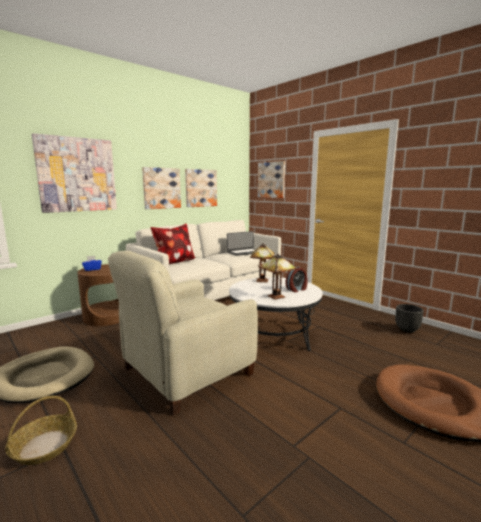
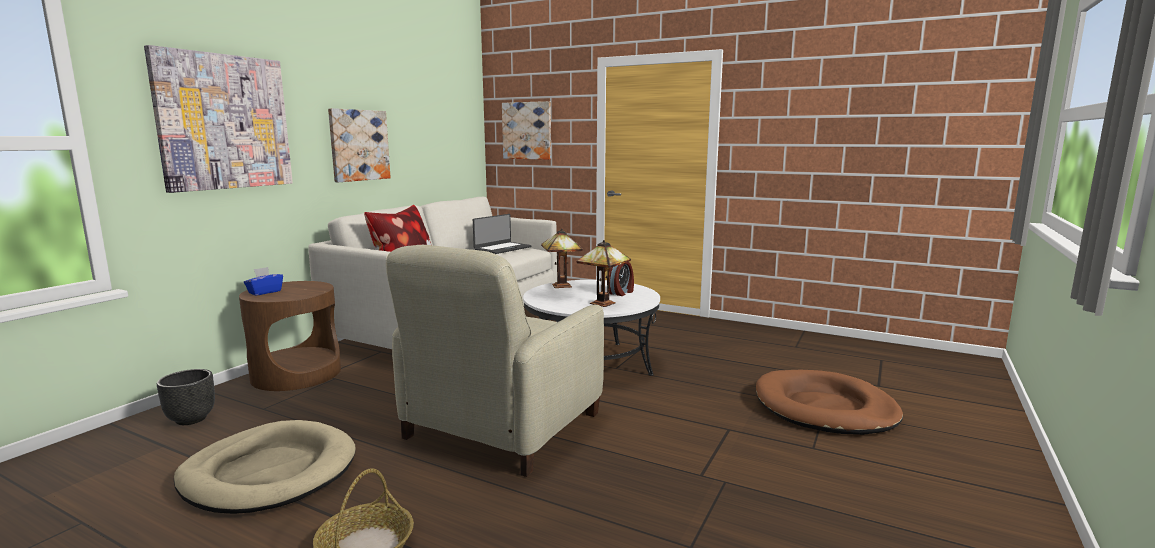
camera: 20 degrees left, 0 degrees up
picture [185,169,217,207] -> none
black planter [395,304,424,333] -> black planter moved to [157,369,215,425]

